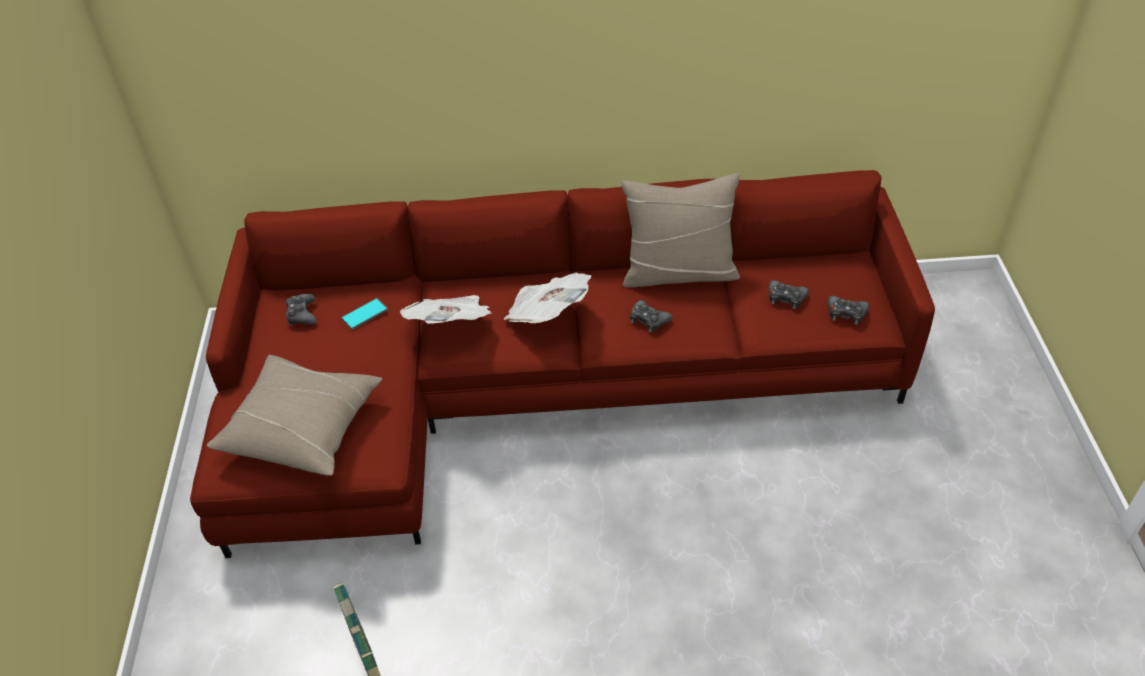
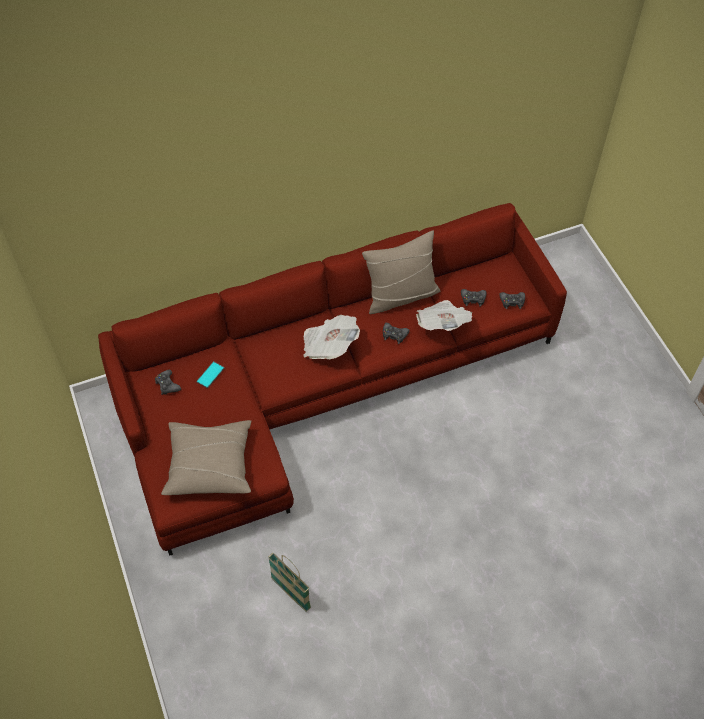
camera: 20 degrees left, 10 degrees up
newspaper [400,295,492,324] -> newspaper moved to [416,300,472,331]

